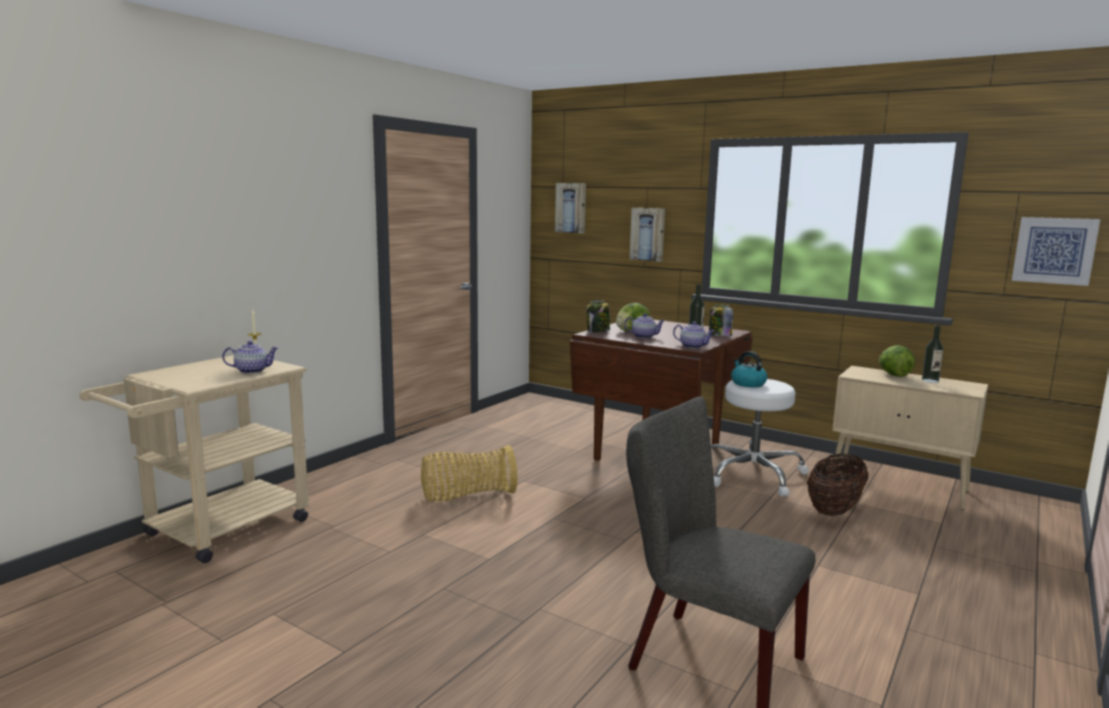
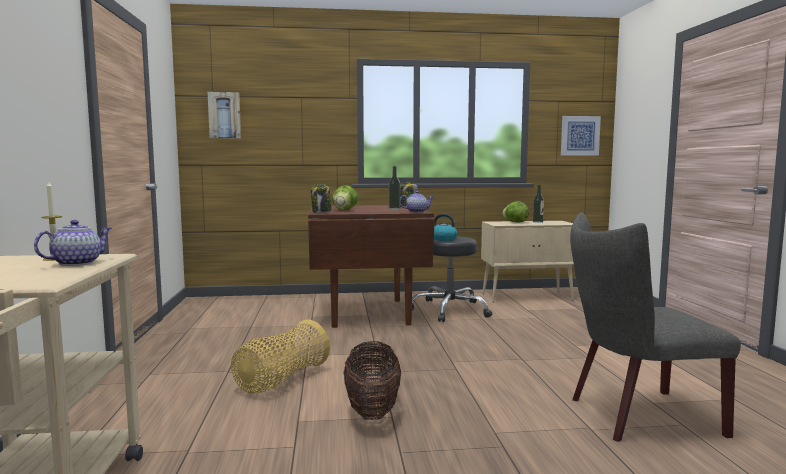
camera: 40 degrees left, 5 degrees down
teapot [624,313,665,339] -> none
picture [630,208,665,262] -> none
white stool [711,379,809,497] -> black stool [412,236,492,322]
basket [807,453,869,516] -> basket moved to [343,341,401,420]

